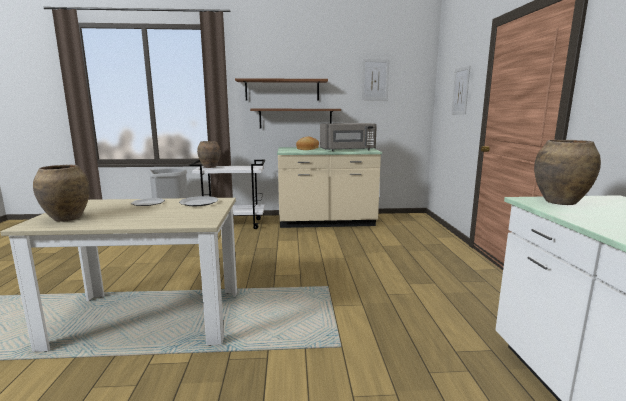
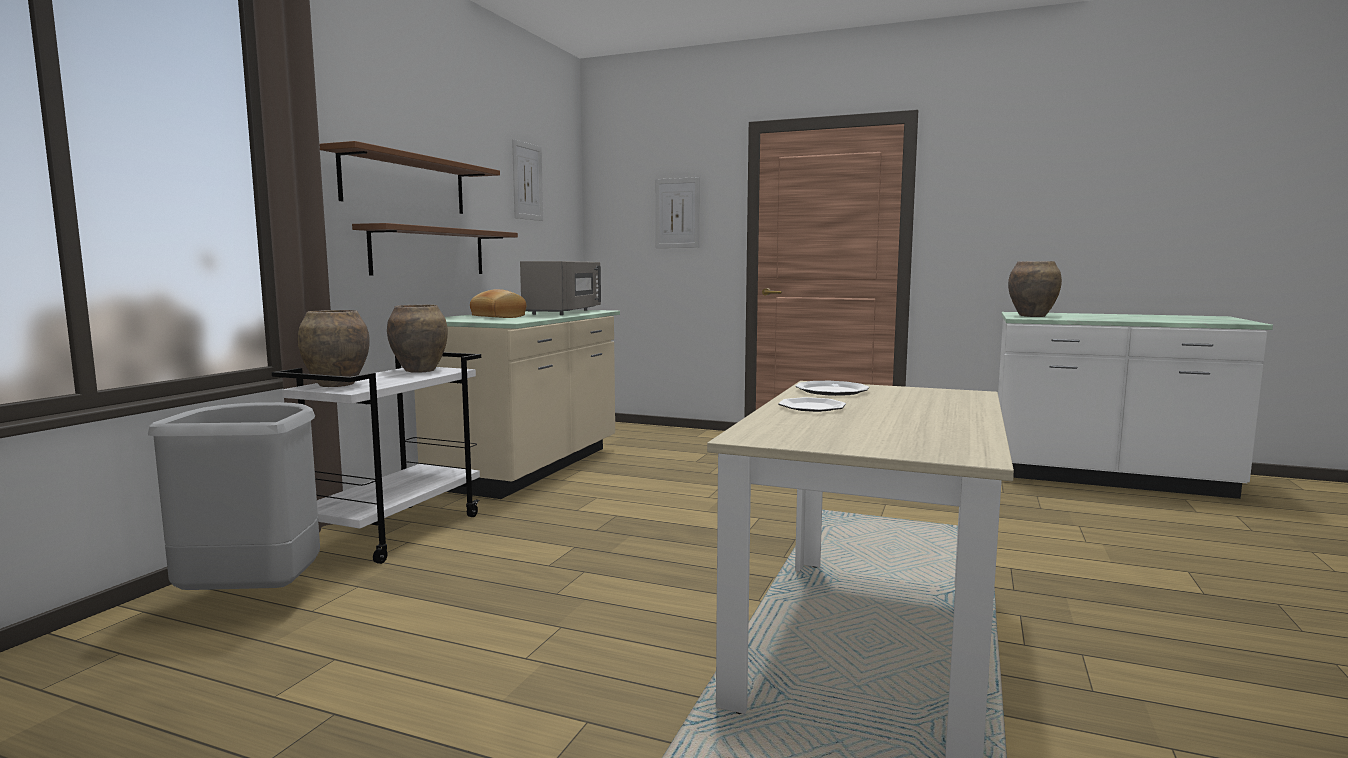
camera: 65 degrees left, 5 degrees down
brown vase [33,165,90,222] -> brown vase moved to [387,304,448,373]

